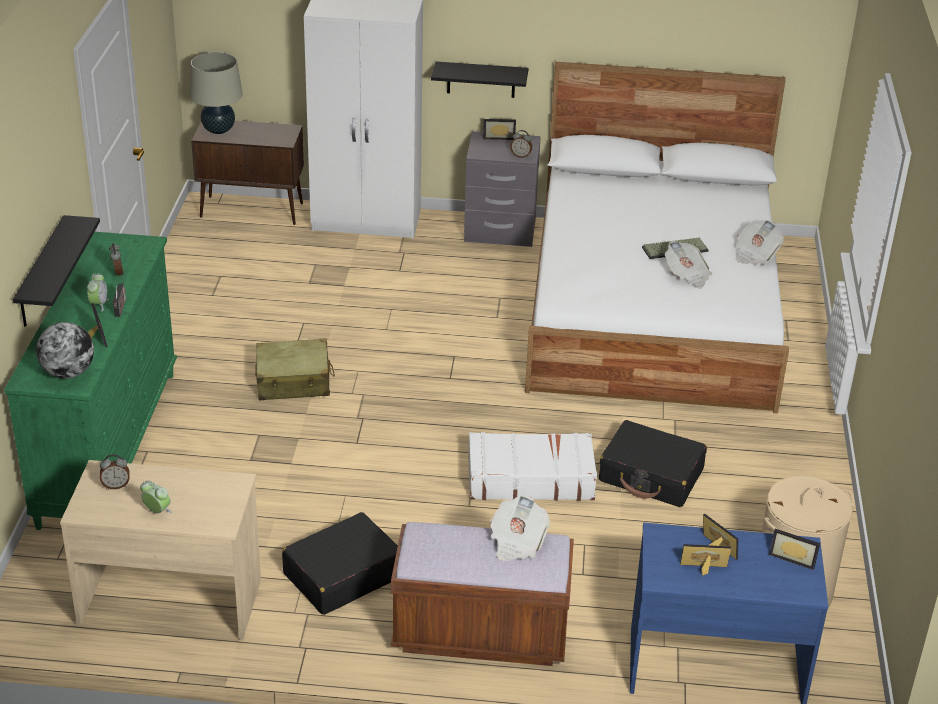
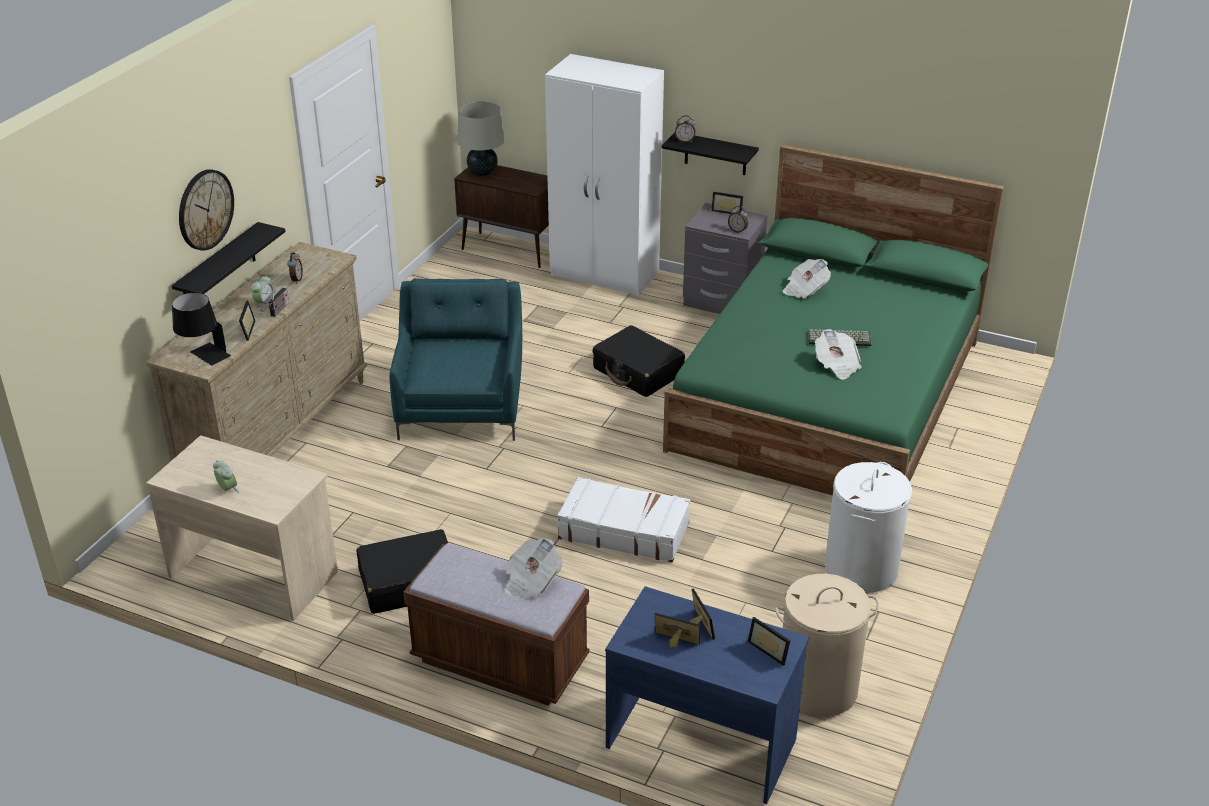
camera: 20 degrees right, 0 degrees up
green dresser [4,232,177,530] -> beige dresser [146,242,367,461]
globe [36,322,94,379] -> black table lamp [172,292,231,365]
alarm clock [100,454,130,489] -> alarm clock moved to [675,115,696,142]
beige suitcase [256,339,335,400] -> turquoise armchair [389,278,522,441]
white bed [525,62,789,414] -> green bed [663,144,1004,495]
black suitcase [599,420,707,507] -> black suitcase moved to [592,325,685,397]
newspaper [735,220,784,265] -> newspaper moved to [783,259,831,299]
none -> wall clock [179,169,234,250]
none -> white laundry basket [825,462,912,593]

